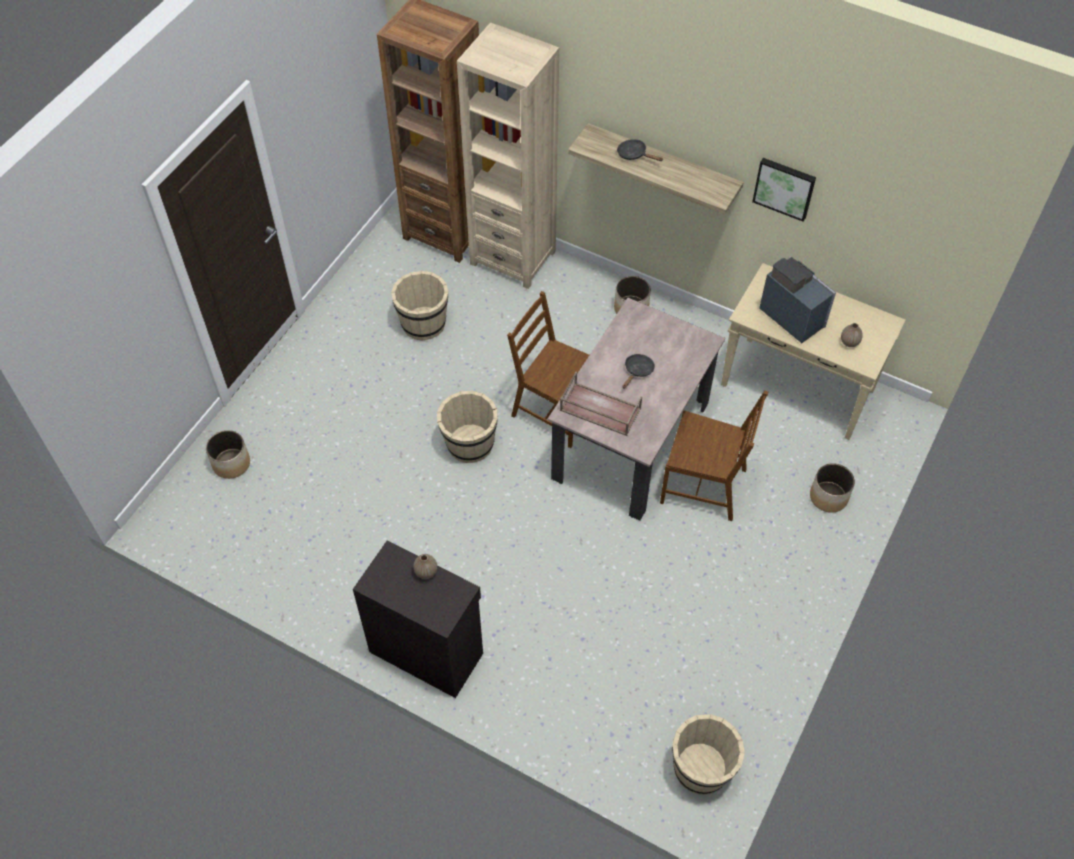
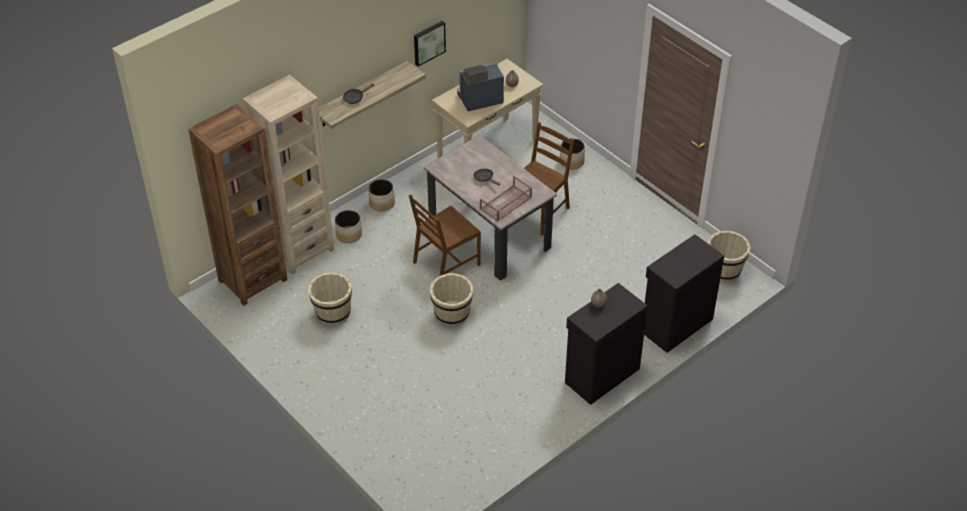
camera: 70 degrees left, 10 degrees down
planter [206,430,250,479] -> planter moved to [335,210,362,243]
none -> black cabinet [644,234,724,353]

